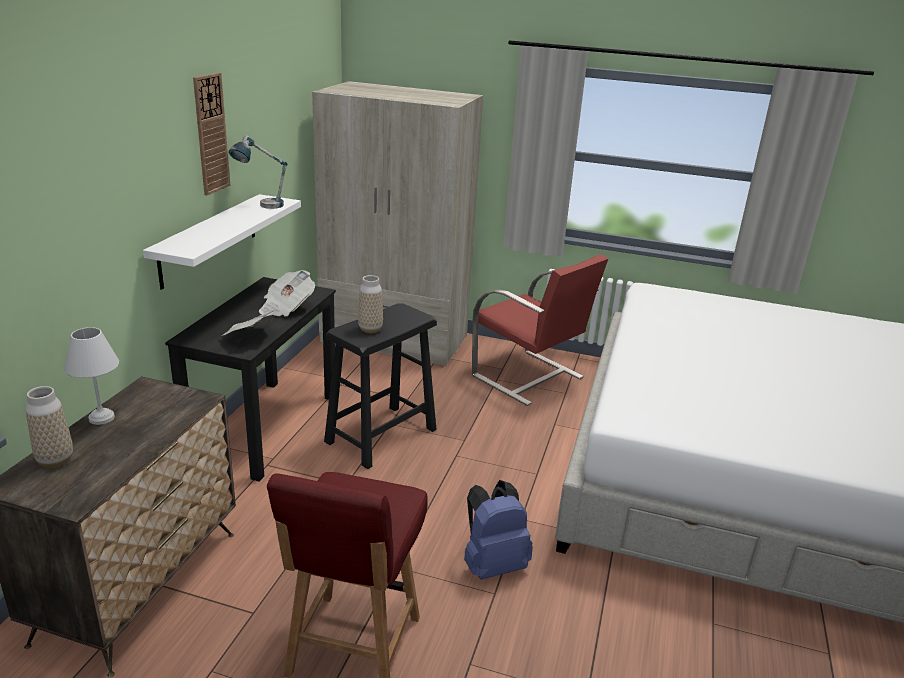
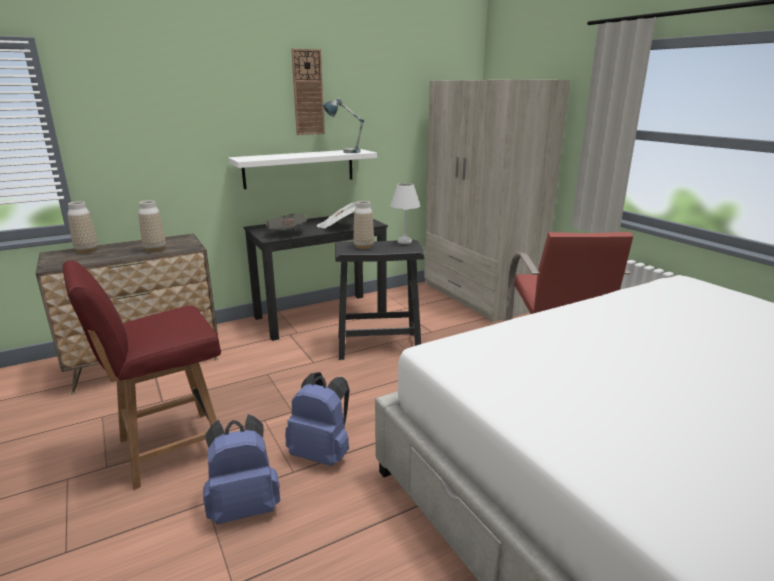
camera: 45 degrees right, 5 degrees down
white table lamp [64,327,119,425] -> white table lamp moved to [390,183,420,244]
none -> vase [138,200,166,252]
none -> blue backpack [203,414,280,524]

